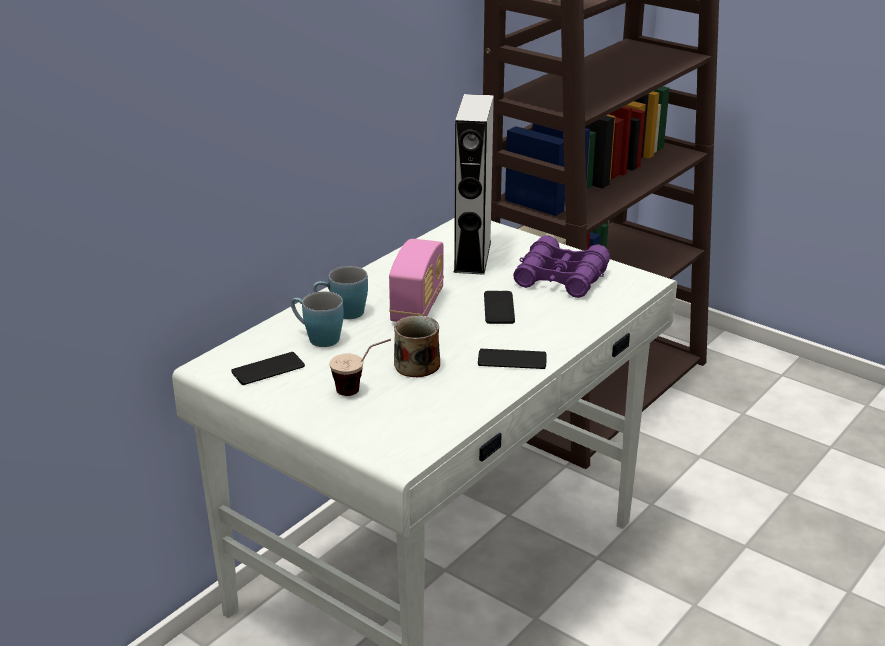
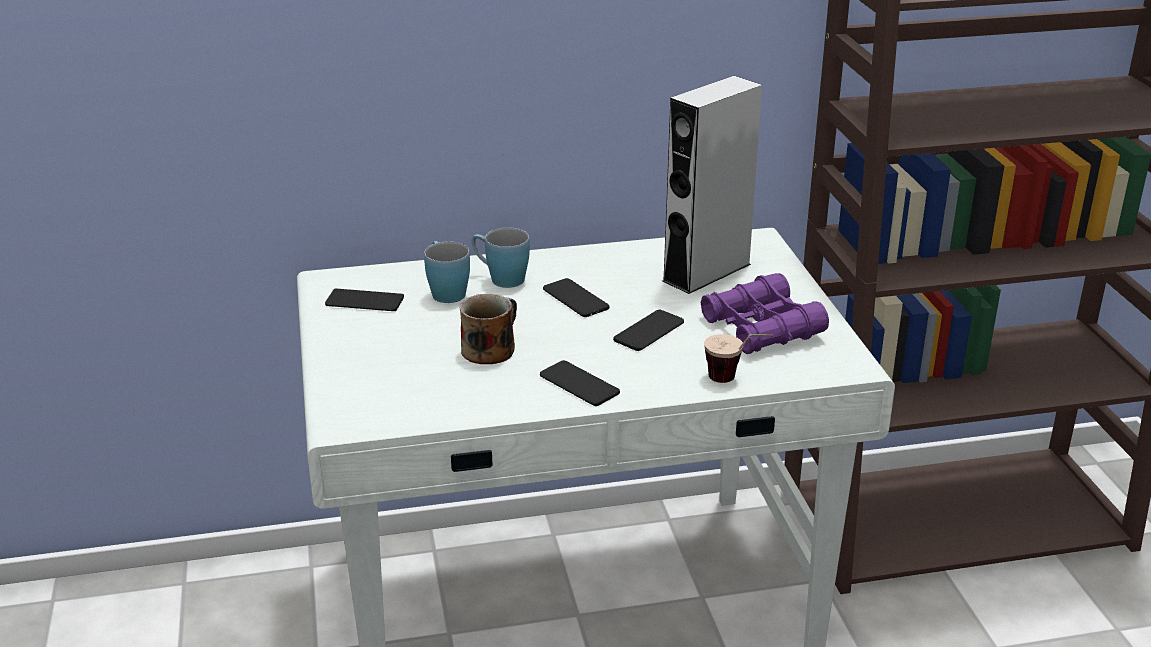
camera: 40 degrees right, 0 degrees up
cup [329,339,391,396] -> cup moved to [704,334,774,383]
radio [389,239,444,322] -> phone [543,278,610,317]

